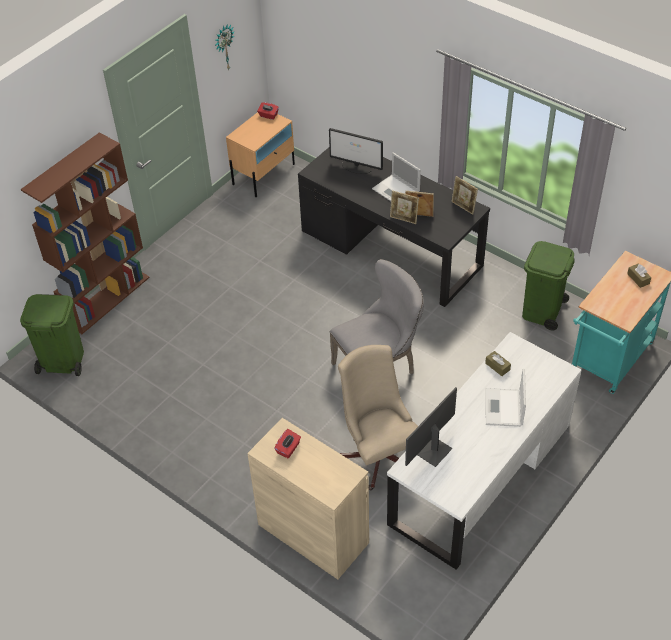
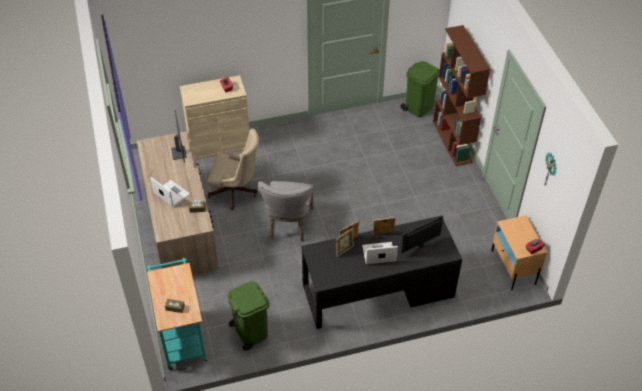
camera: 125 degrees right, 0 degrees up
white desk [387,332,581,570] -> brown desk [137,131,219,275]
picture frame [451,176,478,215] -> picture frame moved to [373,217,396,235]

